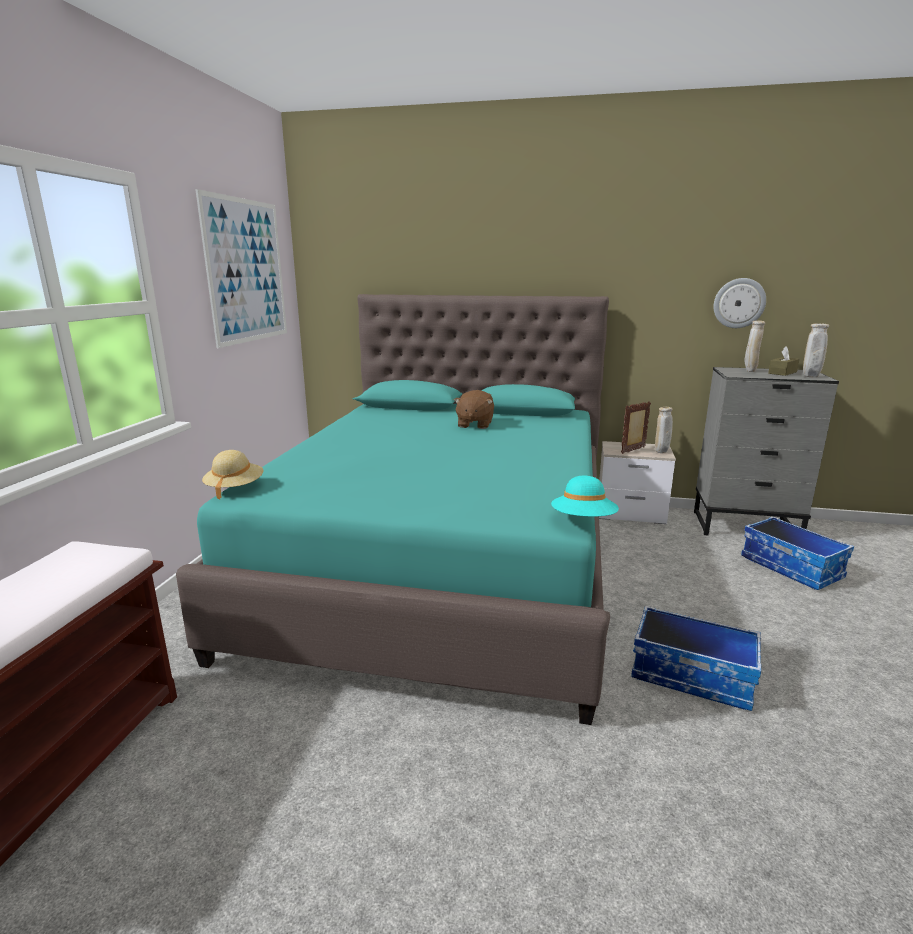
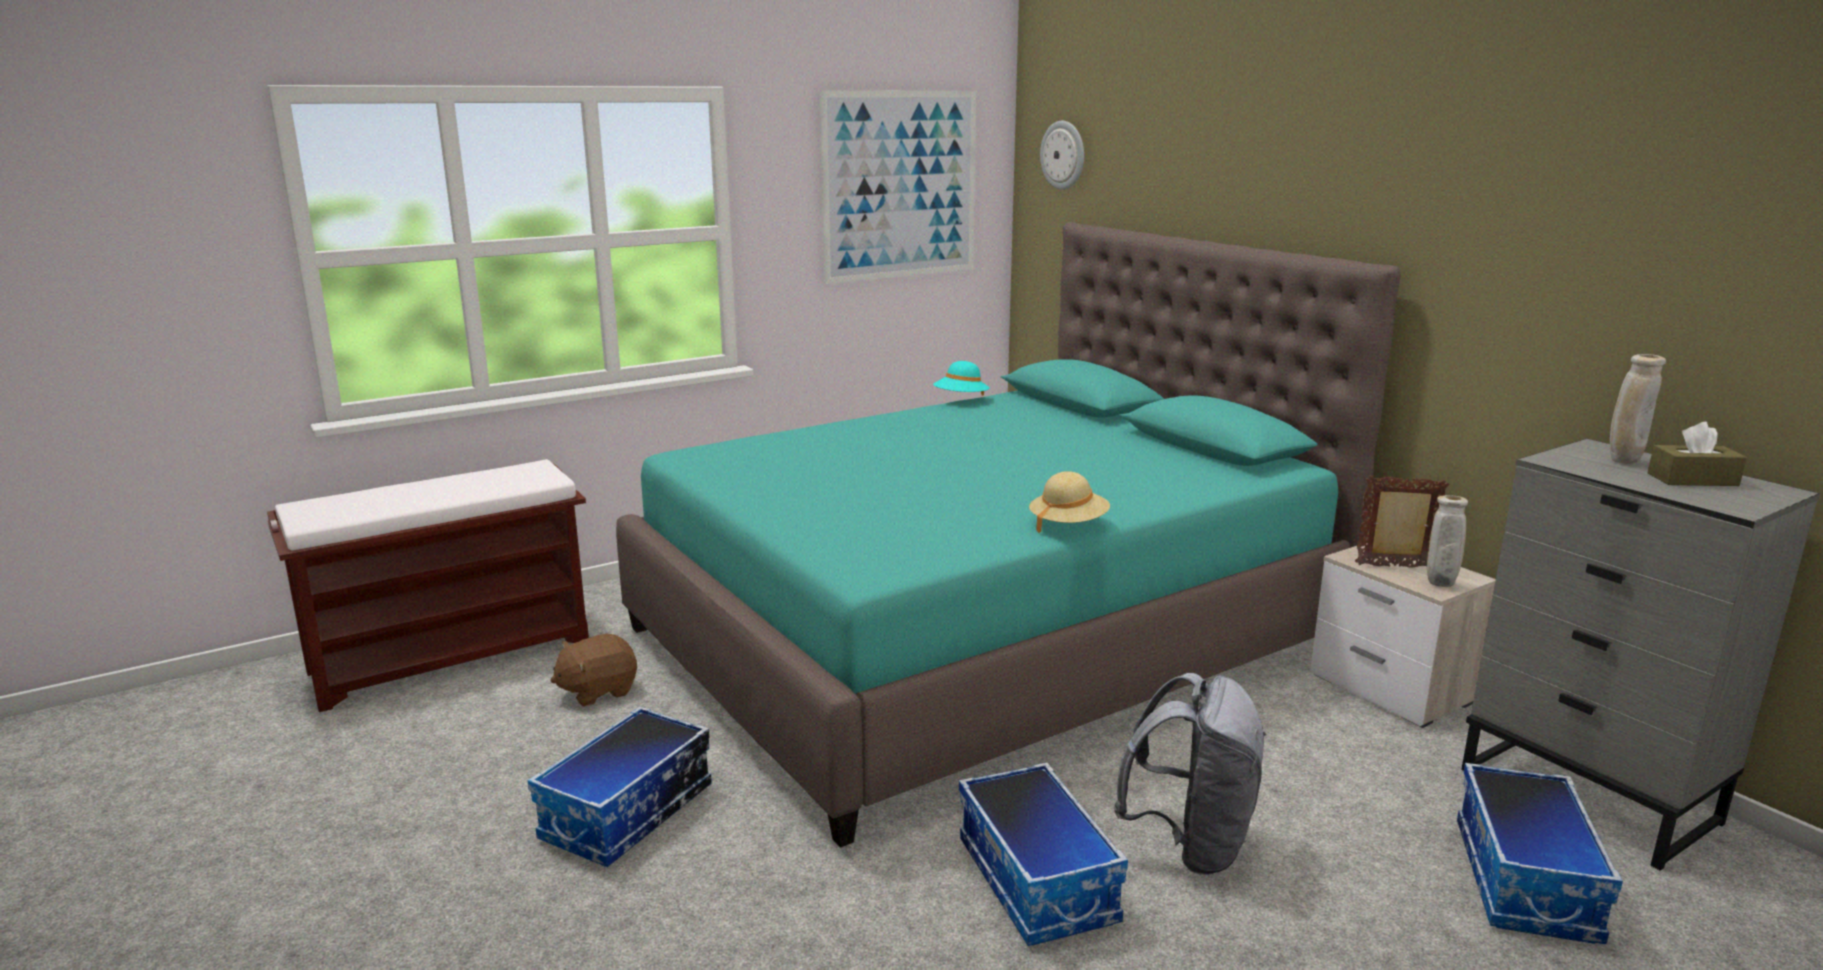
camera: 45 degrees right, 0 degrees up
beige hat [202,450,264,499] -> beige hat moved to [1029,471,1110,534]
brown plush toy [454,390,494,429] -> brown plush toy moved to [550,634,637,707]
turquoise hat [551,476,619,517] -> turquoise hat moved to [933,361,990,396]
wall clock [713,278,766,328] -> wall clock moved to [1040,121,1084,190]
beige vase [803,323,829,377] -> none
none -> storage box [528,706,712,867]
none -> grey backpack [1114,673,1267,875]

